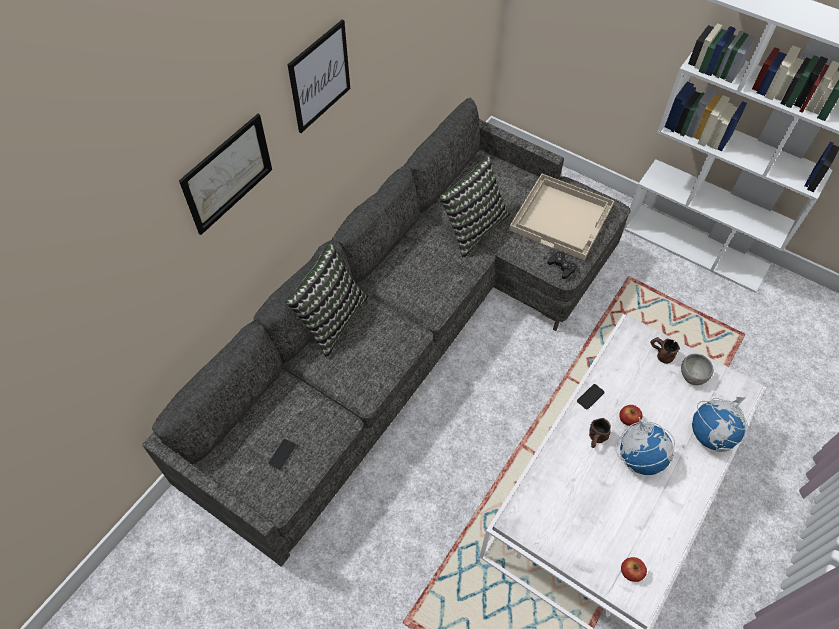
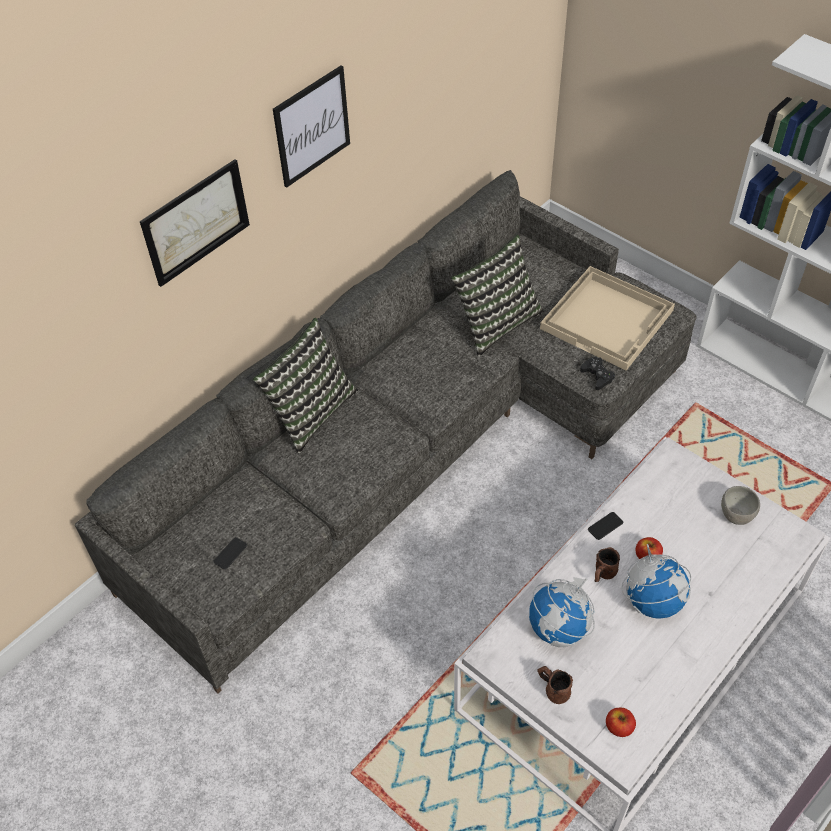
camera: 10 degrees right, 5 degrees down
brown mug [650,337,680,364] -> brown mug moved to [537,666,573,704]
globe [692,396,748,452] -> globe moved to [529,577,595,647]

